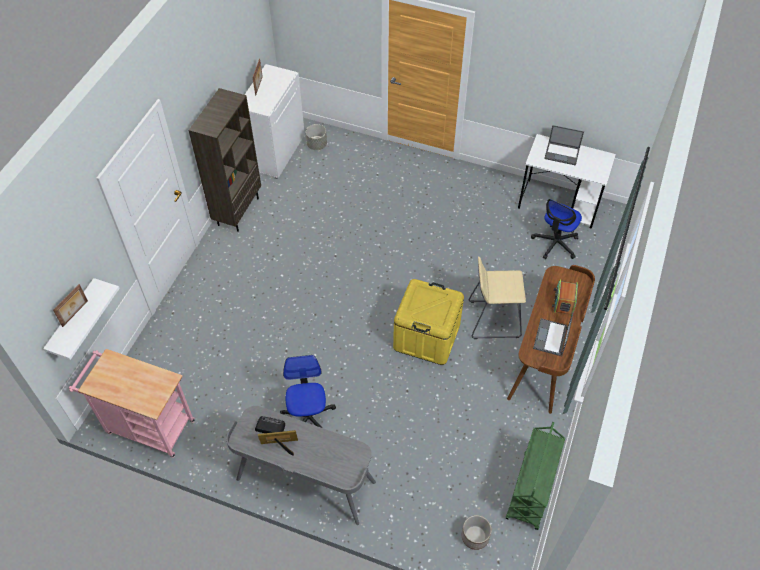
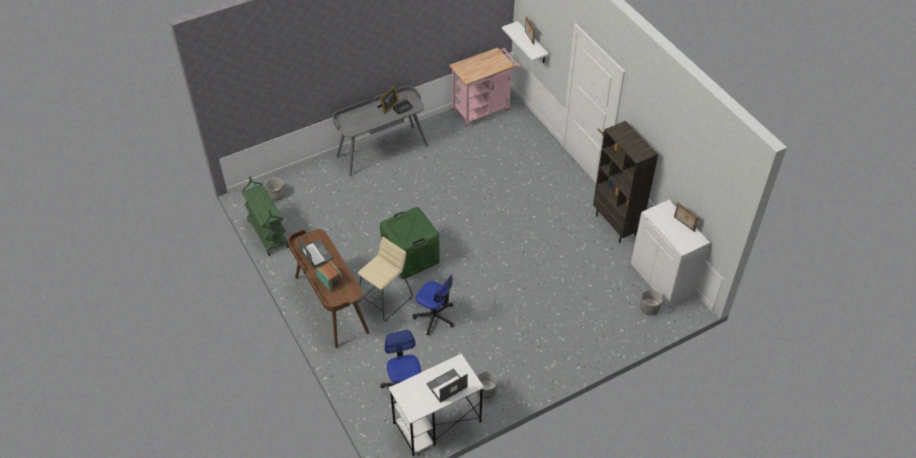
camera: 130 degrees right, 5 degrees down
office chair [280,355,336,428] -> office chair moved to [413,274,455,335]
yellow storage box [393,279,464,365] -> green storage box [380,207,440,279]
none -> grey planter [476,371,498,399]

